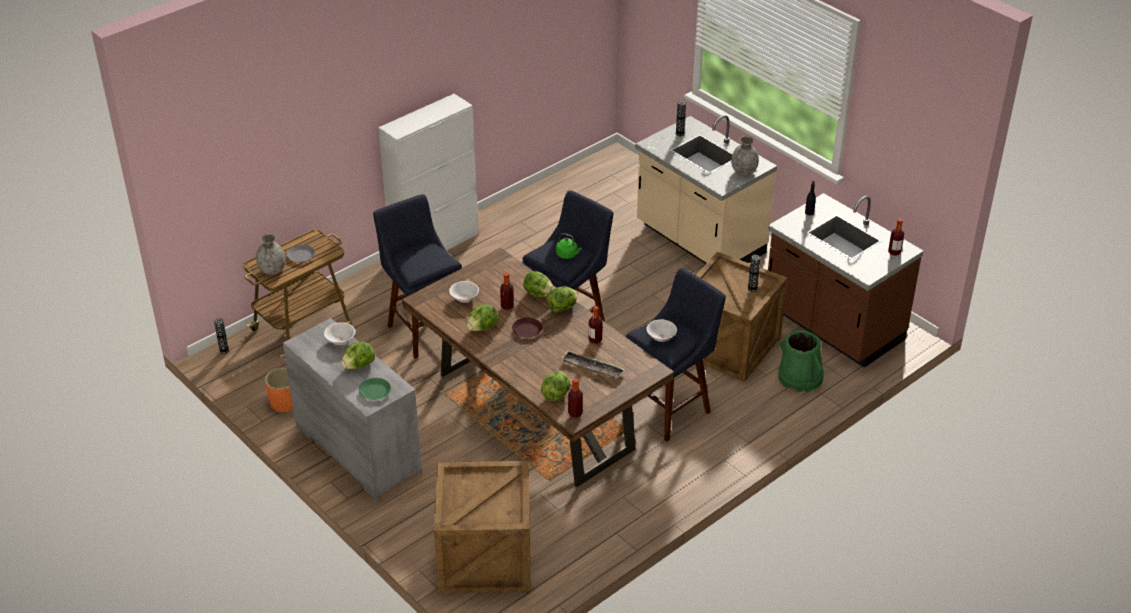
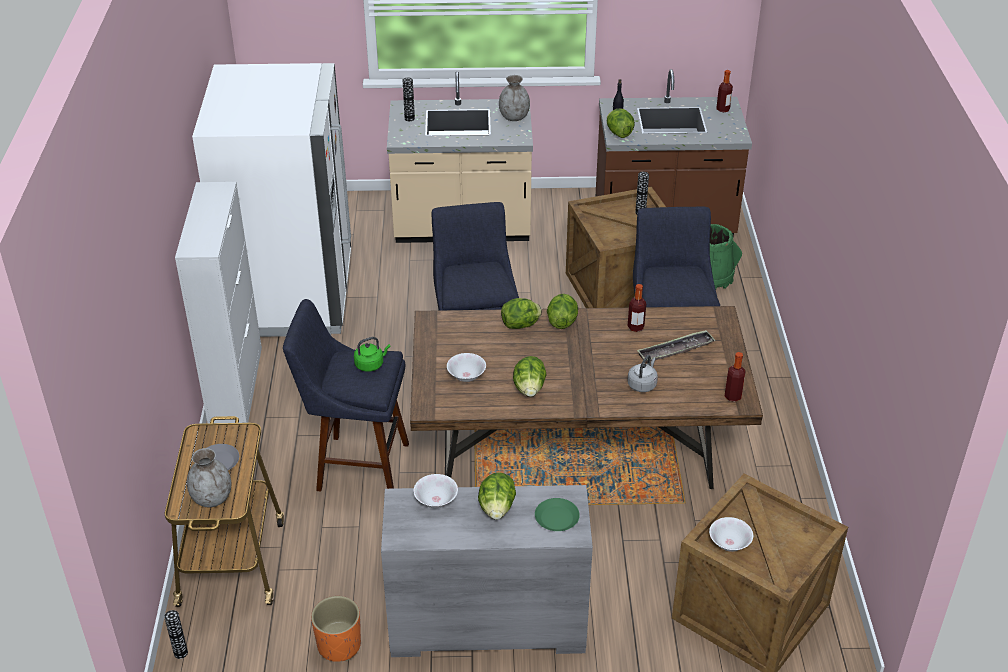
camera: 50 degrees left, 0 degrees up
bottle [500,272,514,310] -> none
brown plate [512,318,542,338] -> none
lettuce [541,372,570,401] -> lettuce moved to [607,109,635,138]
green kettle [556,233,582,259] -> green kettle moved to [354,337,391,372]
white bowl [647,319,677,342] -> white bowl moved to [709,517,753,552]
none -> white fridge [192,63,351,337]
none -> grey kettle [628,355,658,392]

